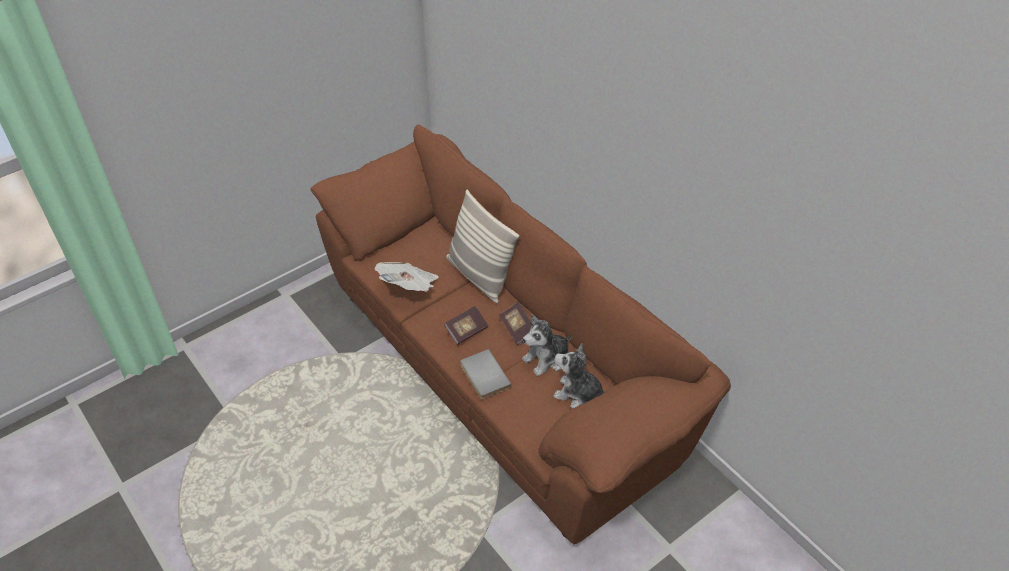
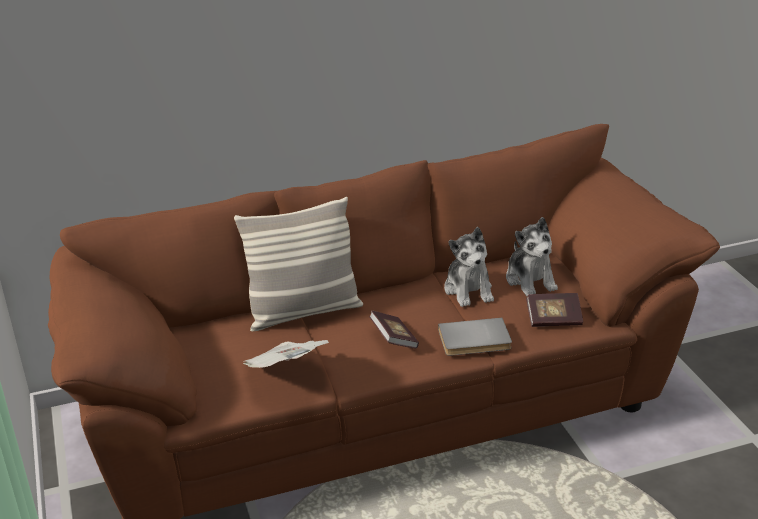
camera: 70 degrees left, 15 degrees down
book [499,302,531,345] -> book moved to [526,293,583,327]
plush toy [553,343,607,409] -> plush toy turned 60 degrees counterclockwise [506,217,558,297]

